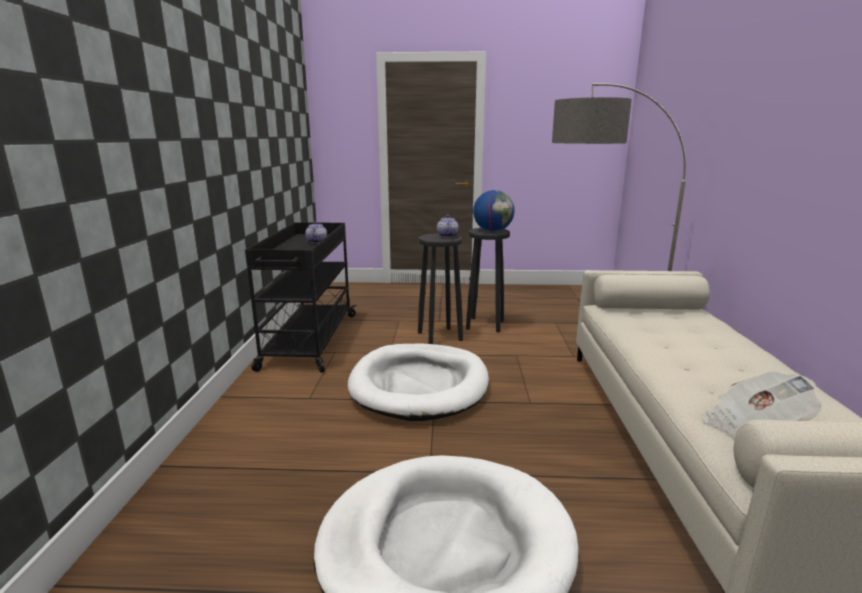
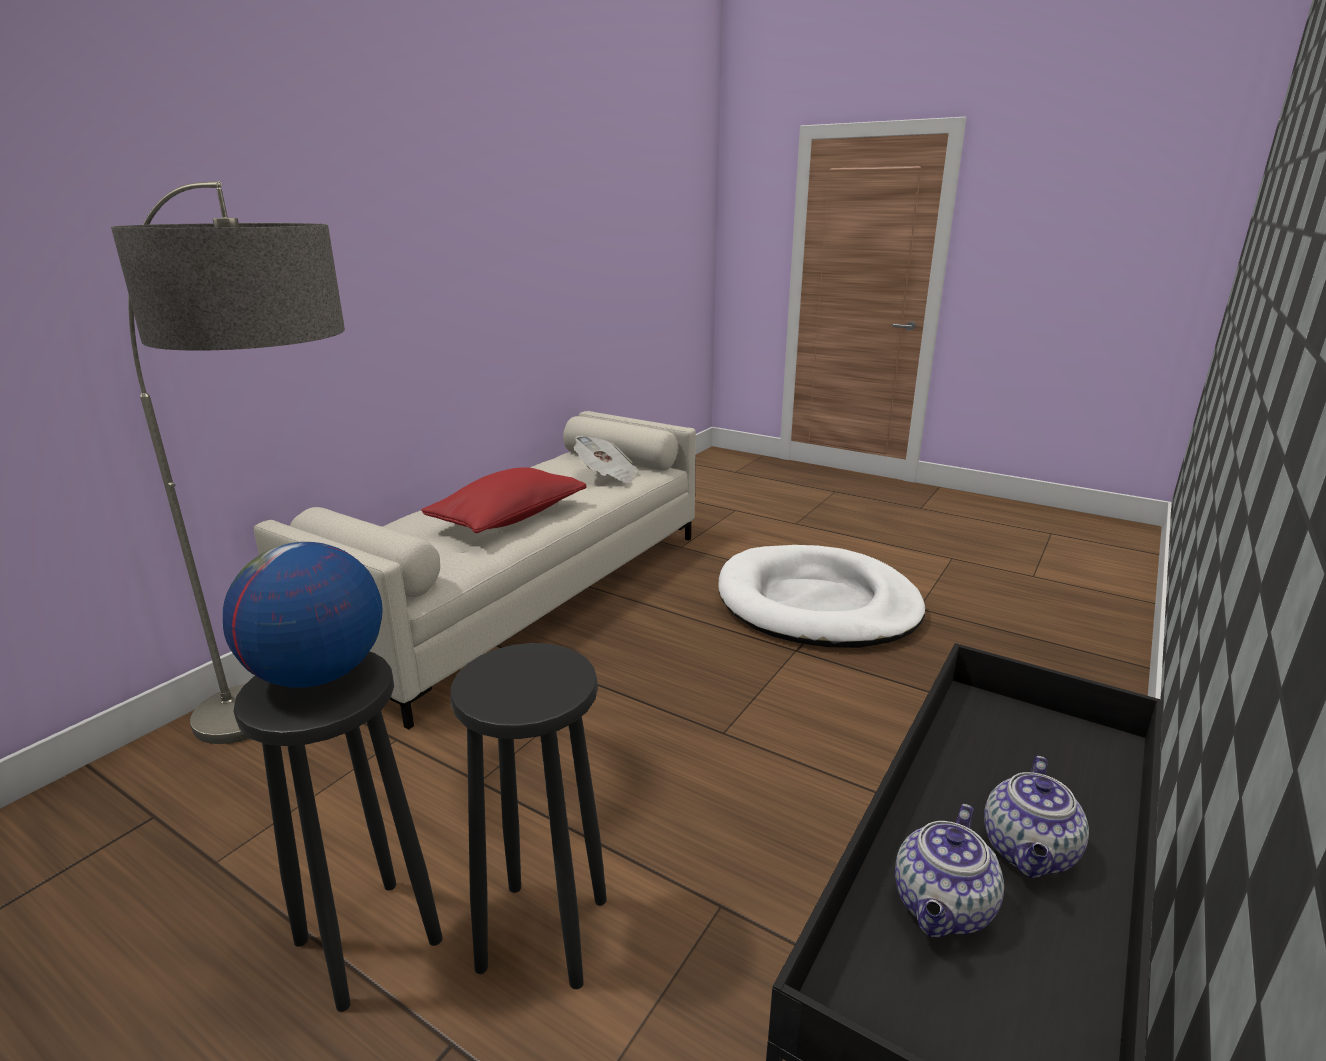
camera: 150 degrees left, 5 degrees up
white dog bed [348,344,489,421] -> none
teapot [437,215,459,237] -> teapot moved to [984,756,1089,878]
none -> red pillow [421,467,587,533]

